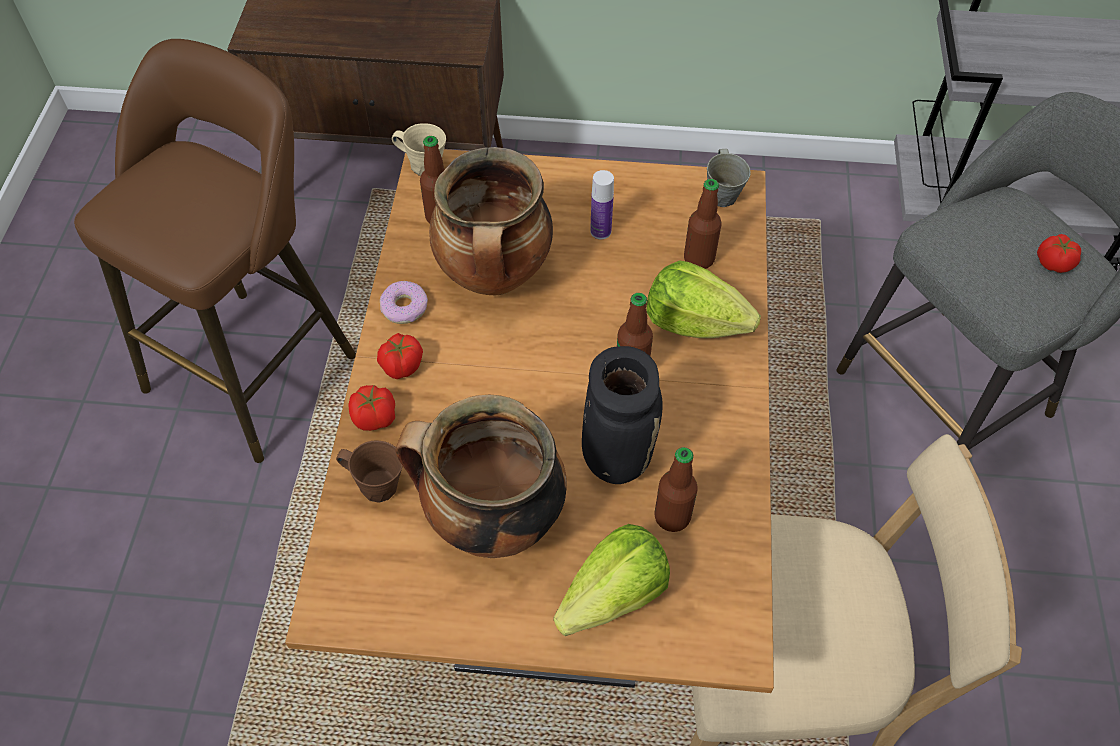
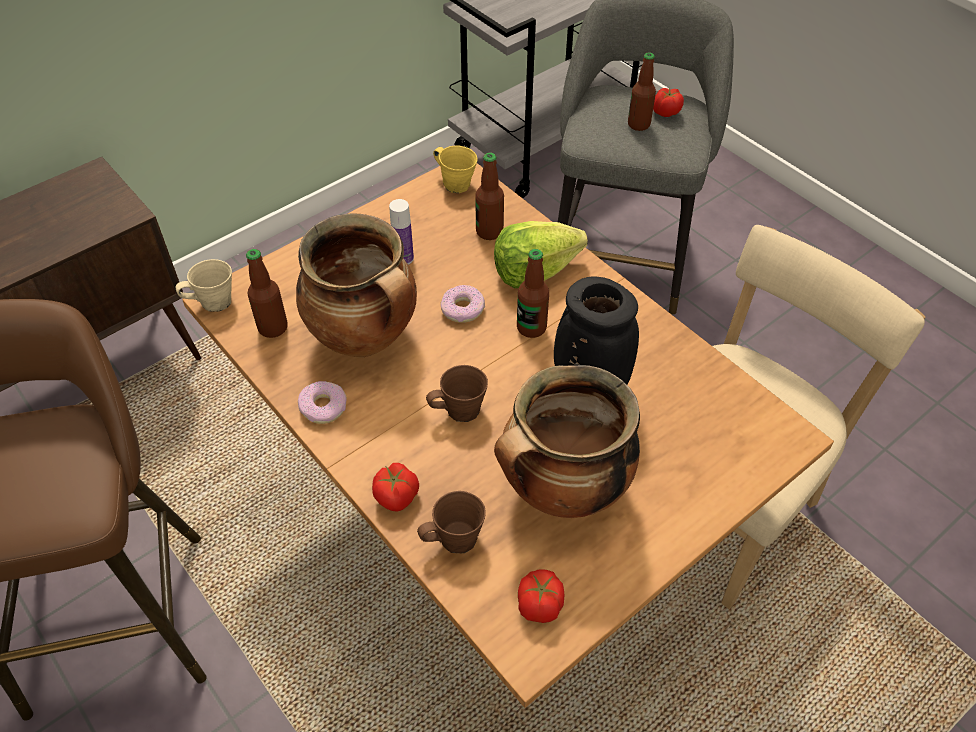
camera: 45 degrees left, 5 degrees down
tomato [377,333,423,379] -> tomato moved to [518,569,564,623]
lettuce [554,524,670,636] -> none
bottle [654,447,698,532] -> bottle moved to [628,52,656,131]
grey mug [707,149,751,207] -> yellow mug [433,146,478,193]
none -> brown mug [426,365,488,422]
none -> donut [441,285,485,323]

